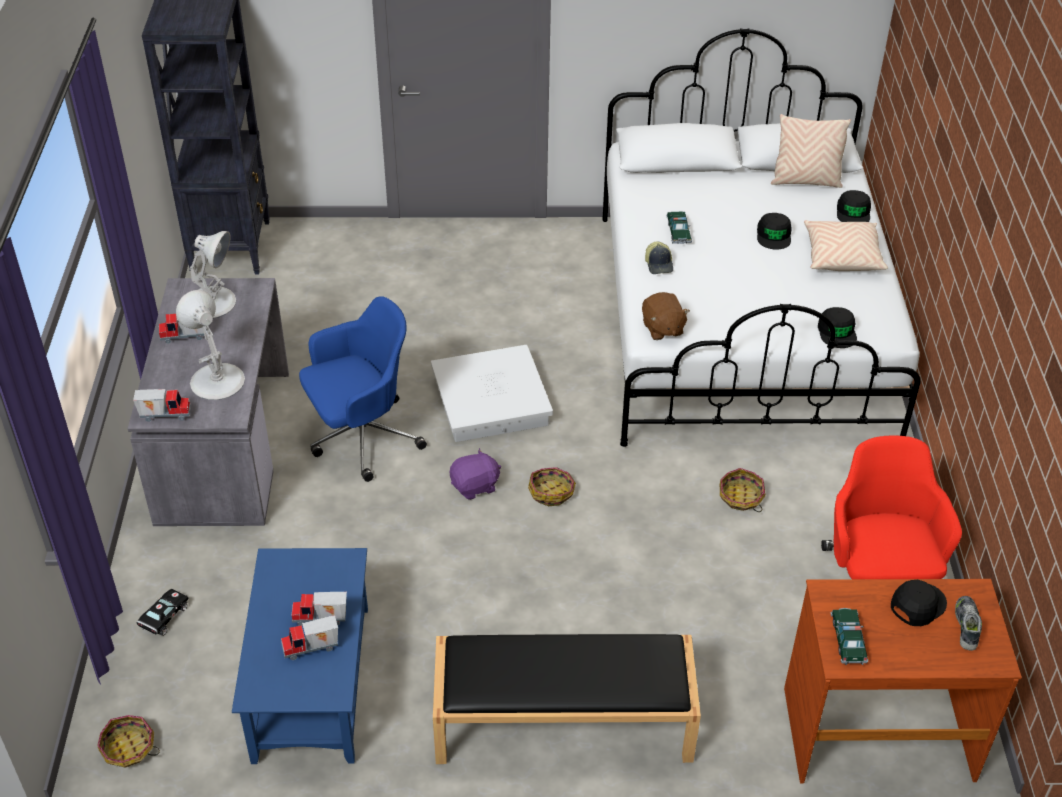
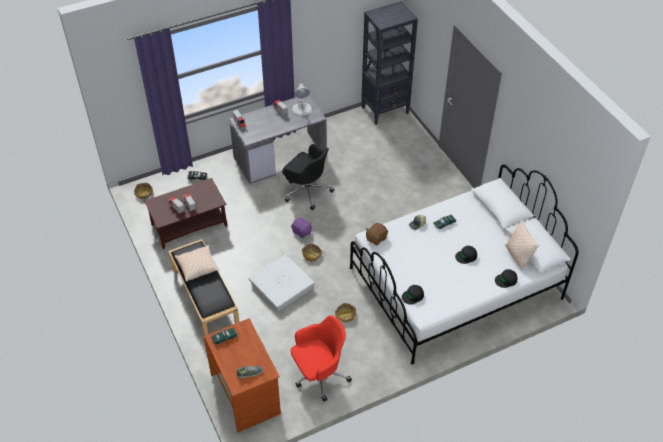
camera: 65 degrees right, 5 degrees up
white table lamp [176,290,245,400] -> none
blue coffee table [232,548,368,764] -> brown coffee table [144,178,227,249]
blue office chair [299,296,427,482] -> black office chair [282,144,335,210]
white storage box [431,345,553,442] -> white storage box moved to [249,254,315,311]
beige pillow [804,220,888,271] -> beige pillow moved to [175,245,220,282]
black cap [891,580,947,626] -> none

